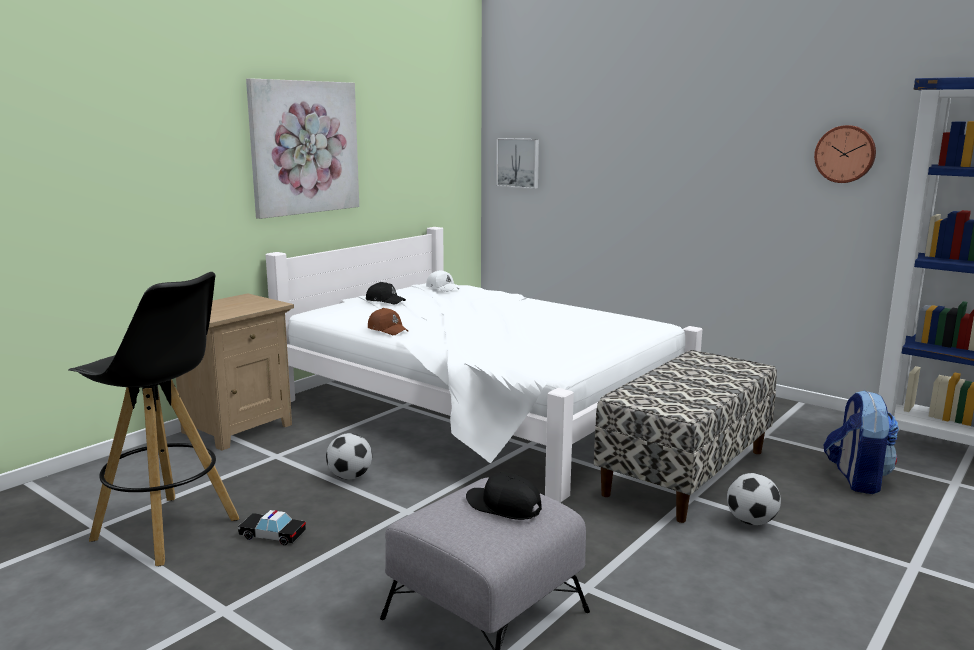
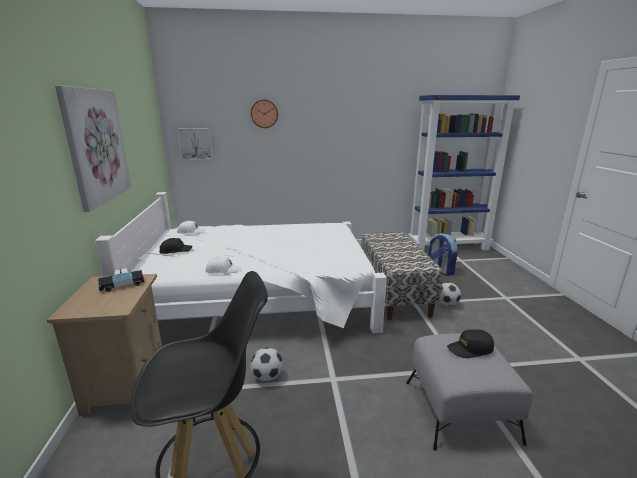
camera: 45 degrees left, 5 degrees up
toy car [238,510,306,545] -> toy car moved to [98,268,144,292]
brown cap [368,308,408,335] -> white cap [205,256,241,274]
wall clock [814,125,876,183] -> wall clock moved to [251,99,278,128]

